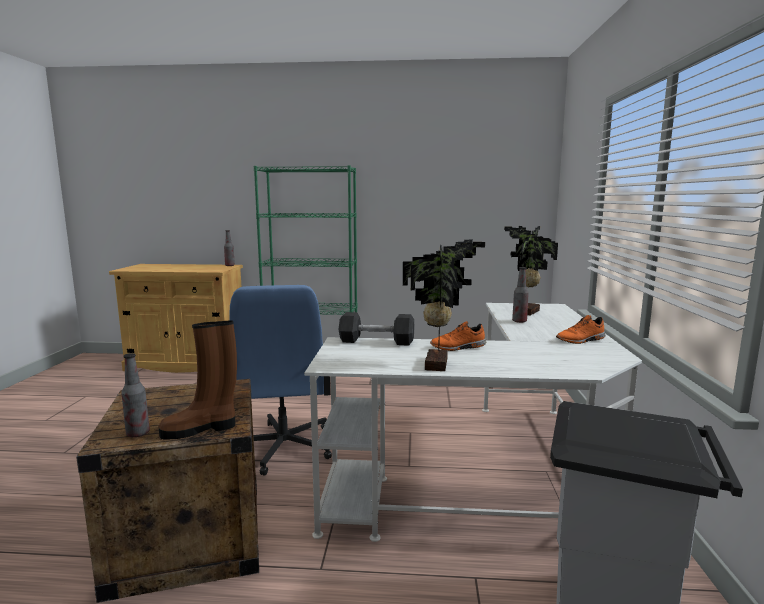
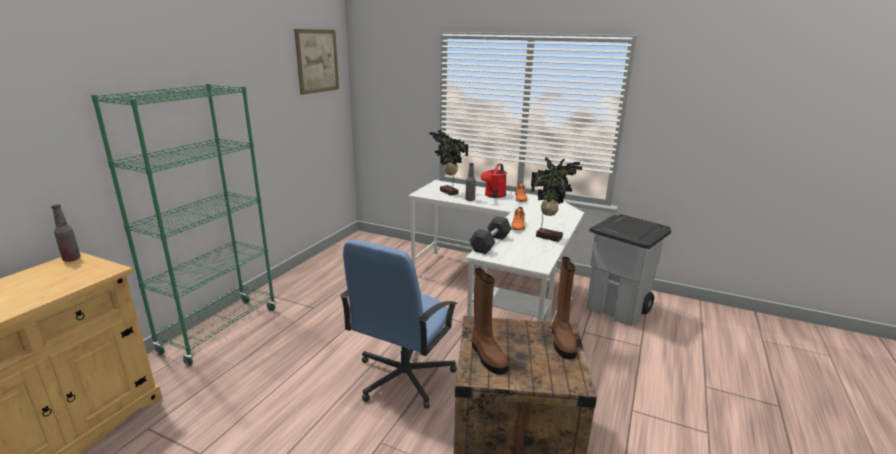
camera: 70 degrees left, 10 degrees up
bottle [121,353,150,437] -> none
blue office chair [229,285,332,476] -> blue office chair turned 105 degrees clockwise [340,240,458,409]
none -> picture [294,29,339,95]
none -> brown boot [472,268,509,375]
none -> red watering can [481,164,507,198]

